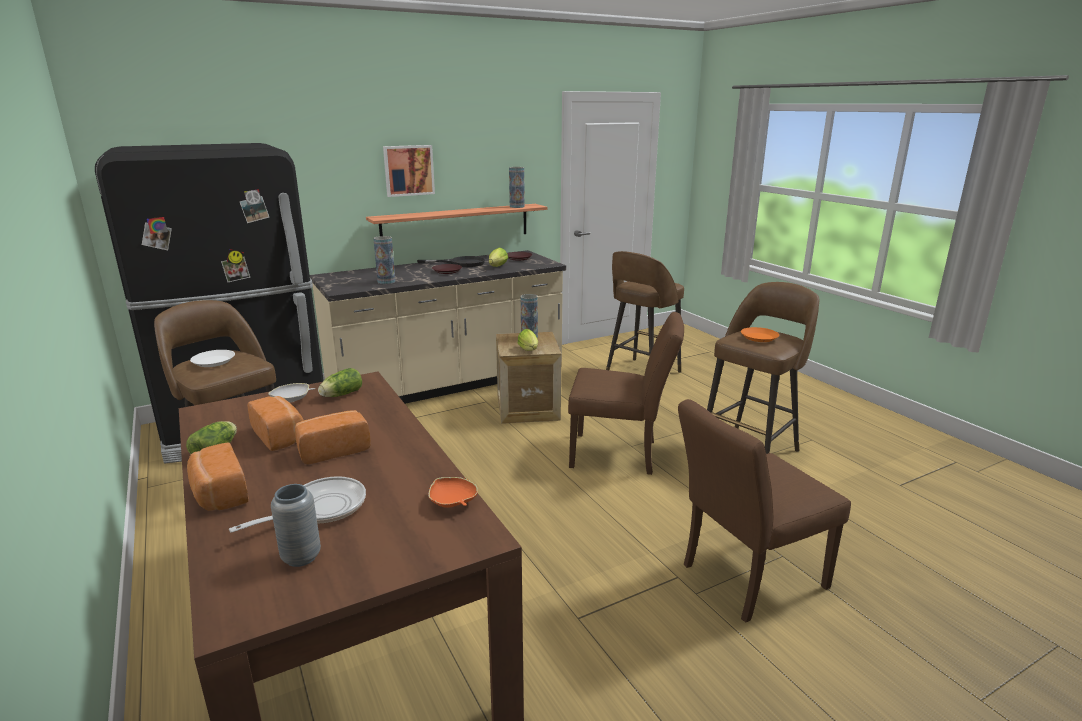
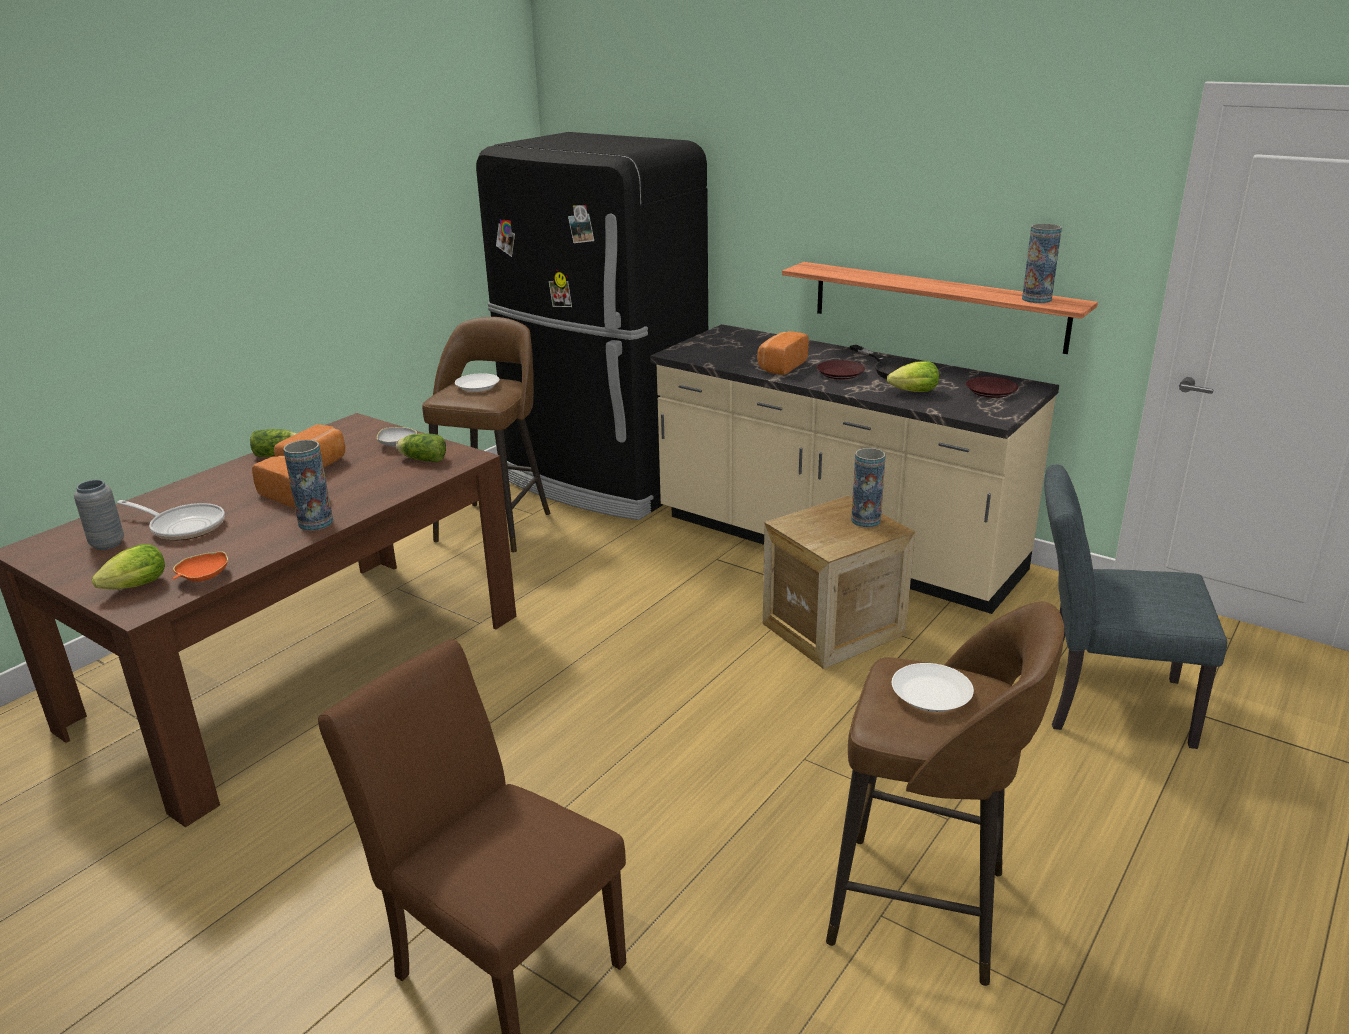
camera: 65 degrees right, 5 degrees up
bread [187,443,249,511] -> bread moved to [757,331,809,375]
vase [373,236,395,284] -> vase moved to [283,440,333,531]
picture [383,145,435,197] -> none
lettuce [518,329,538,351] -> lettuce moved to [91,544,165,589]
brown chair [568,312,684,475] -> none
brown stool [606,251,684,373] -> grey chair [1044,465,1227,749]
orange plate [741,327,779,342] -> white plate [892,663,974,712]

